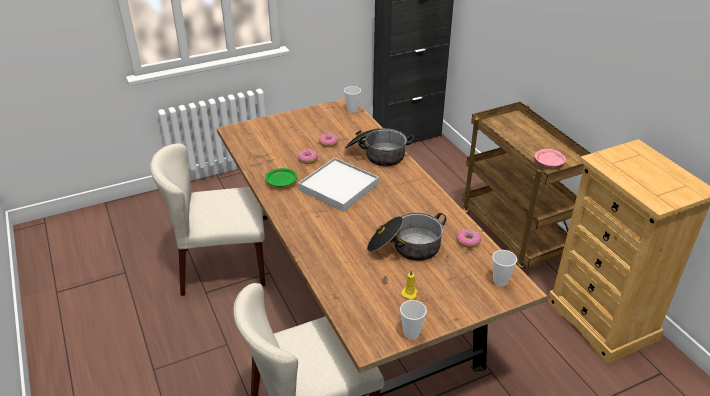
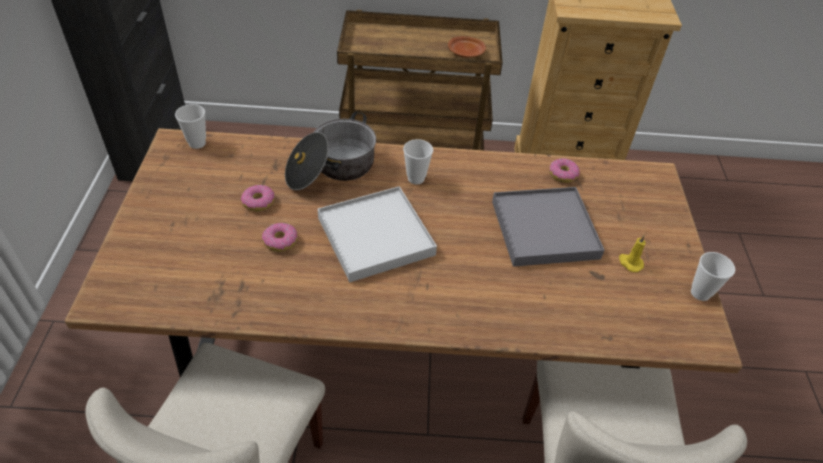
camera: 65 degrees left, 10 degrees up
green plate [265,168,297,187] -> none
cooking pot [367,212,446,261] -> grey tray [492,187,604,267]
cup [492,250,517,286] -> cup moved to [403,139,433,184]
pink plate [535,149,566,167] -> brown plate [448,36,486,58]

